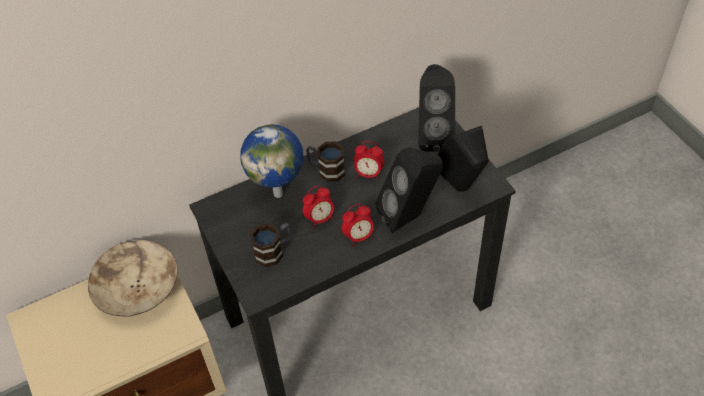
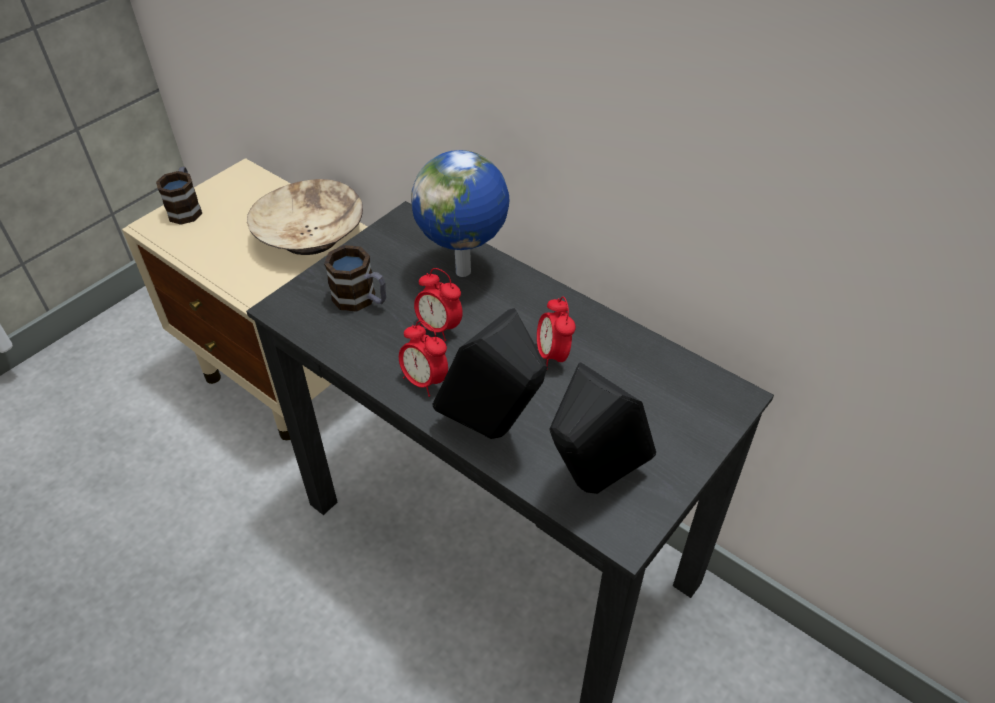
camera: 65 degrees right, 5 degrees down
mug [306,141,345,182] -> mug moved to [156,167,202,225]
black speaker [418,64,455,152] -> none

